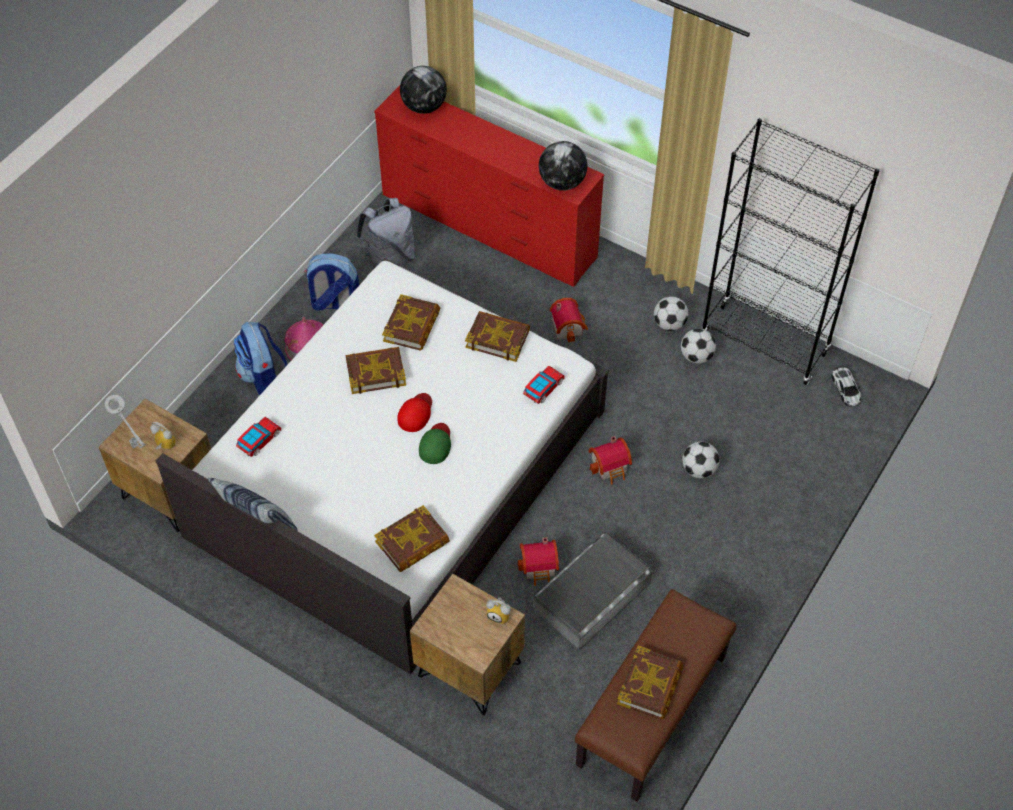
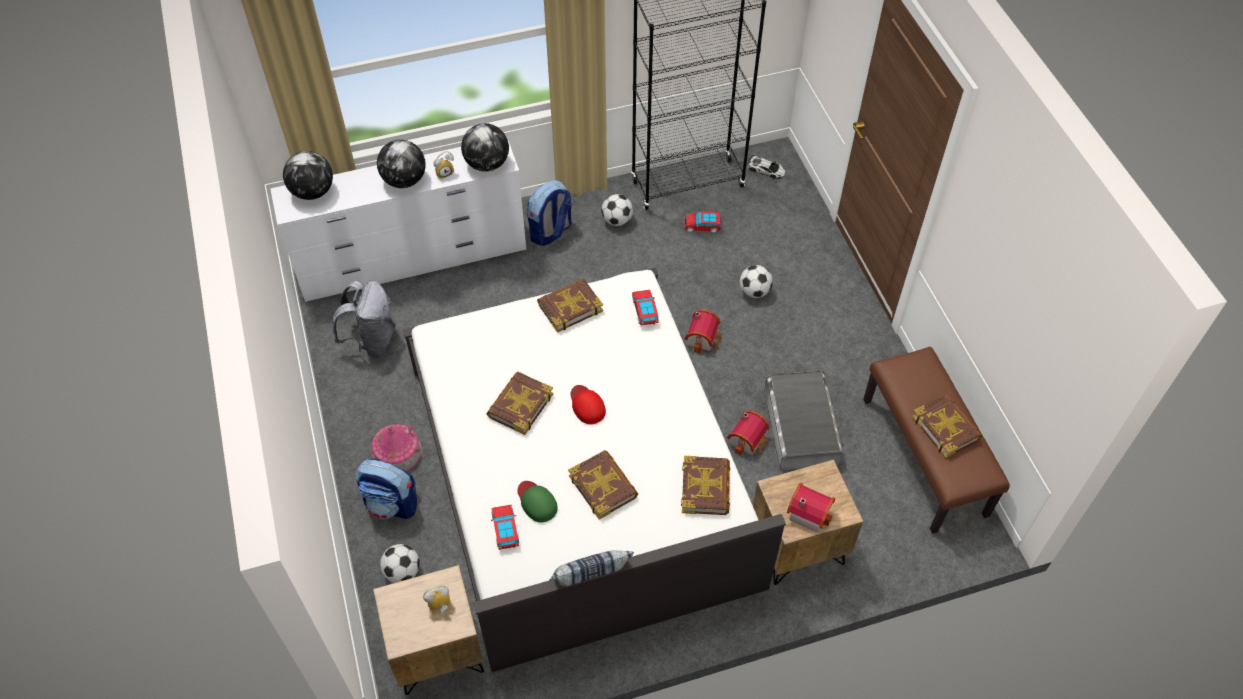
camera: 50 degrees left, 0 degrees up
grey table lamp [105,395,146,449] -> none
backpack [304,253,359,311] -> backpack moved to [527,180,571,246]
red dresser [374,86,604,287] -> white dresser [270,138,526,302]
book [382,294,440,351] -> book moved to [568,450,638,520]
green cap [419,423,451,464] -> green cap moved to [517,481,558,522]
alarm clock [486,597,511,624] -> alarm clock moved to [433,151,454,180]
toy house [550,298,588,343] -> toy house moved to [787,483,835,532]
football [681,329,716,364] -> football moved to [380,544,420,583]
none -> globe [377,140,426,188]
none -> toy car [685,212,721,233]

